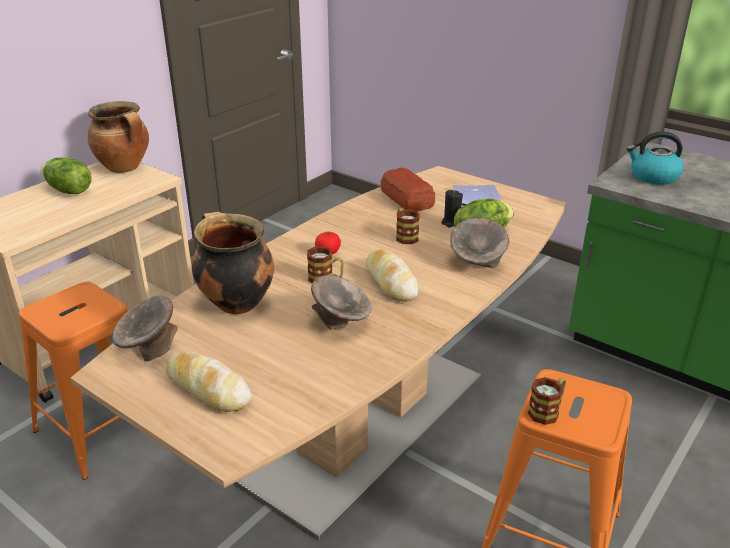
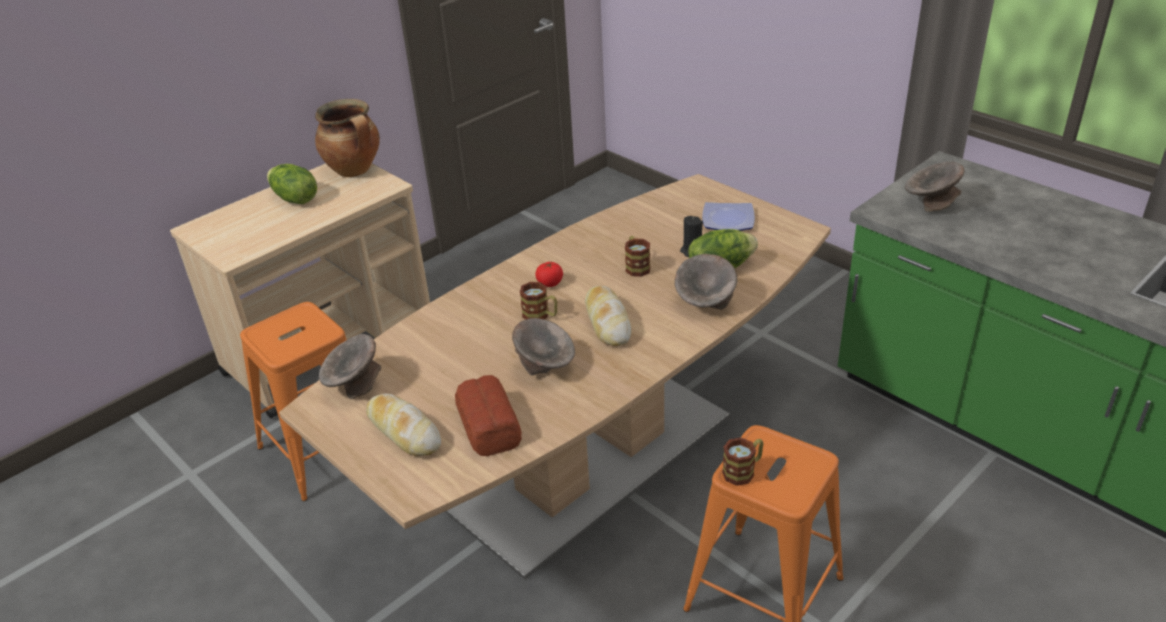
camera: 10 degrees right, 5 degrees up
cooking pot [192,212,274,315] -> none
bread [381,168,435,212] -> bread moved to [455,375,522,456]
kettle [627,131,684,185] -> grey bowl [905,162,964,212]

